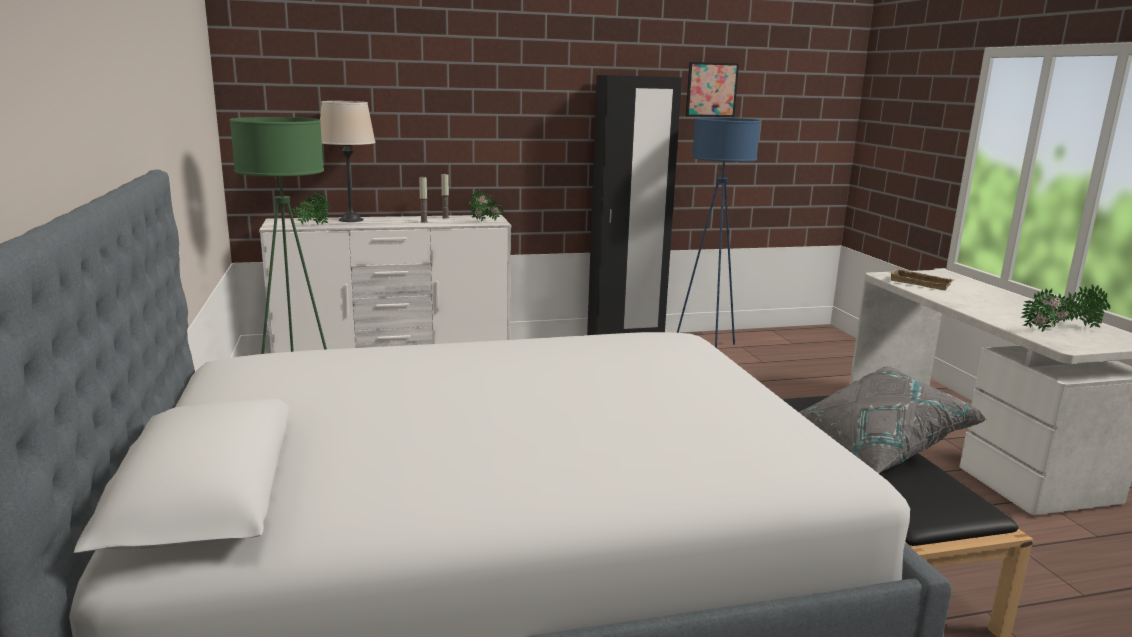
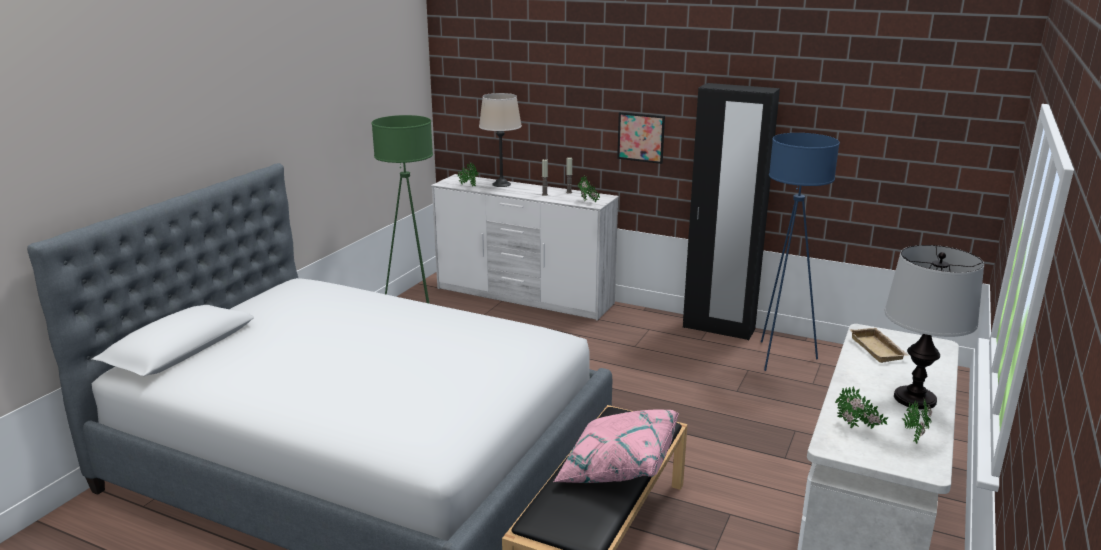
camera: 40 degrees right, 5 degrees up
picture [686,62,739,117] -> picture moved to [617,112,665,164]
grey pillow [799,366,987,474] -> pink pillow [553,409,679,483]
none -> table lamp [885,245,984,410]

